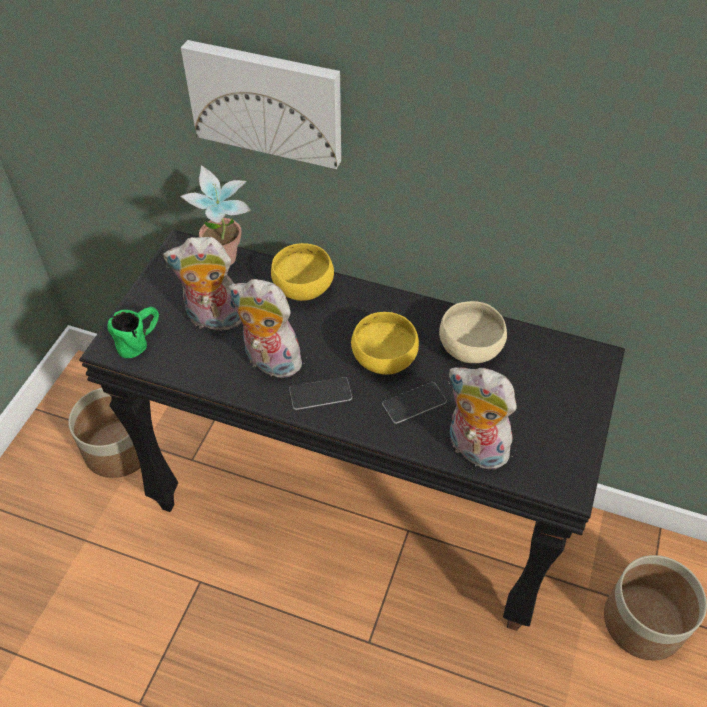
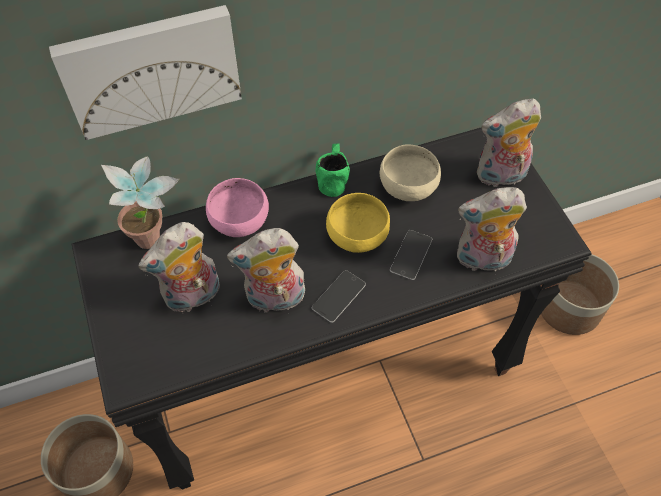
camera: 40 degrees left, 5 degrees up
green mug [107,307,159,358] -> green mug moved to [315,143,350,197]
yellow bowl [271,243,334,301] -> pink bowl [206,178,269,237]
none -> plush toy [477,99,541,188]

